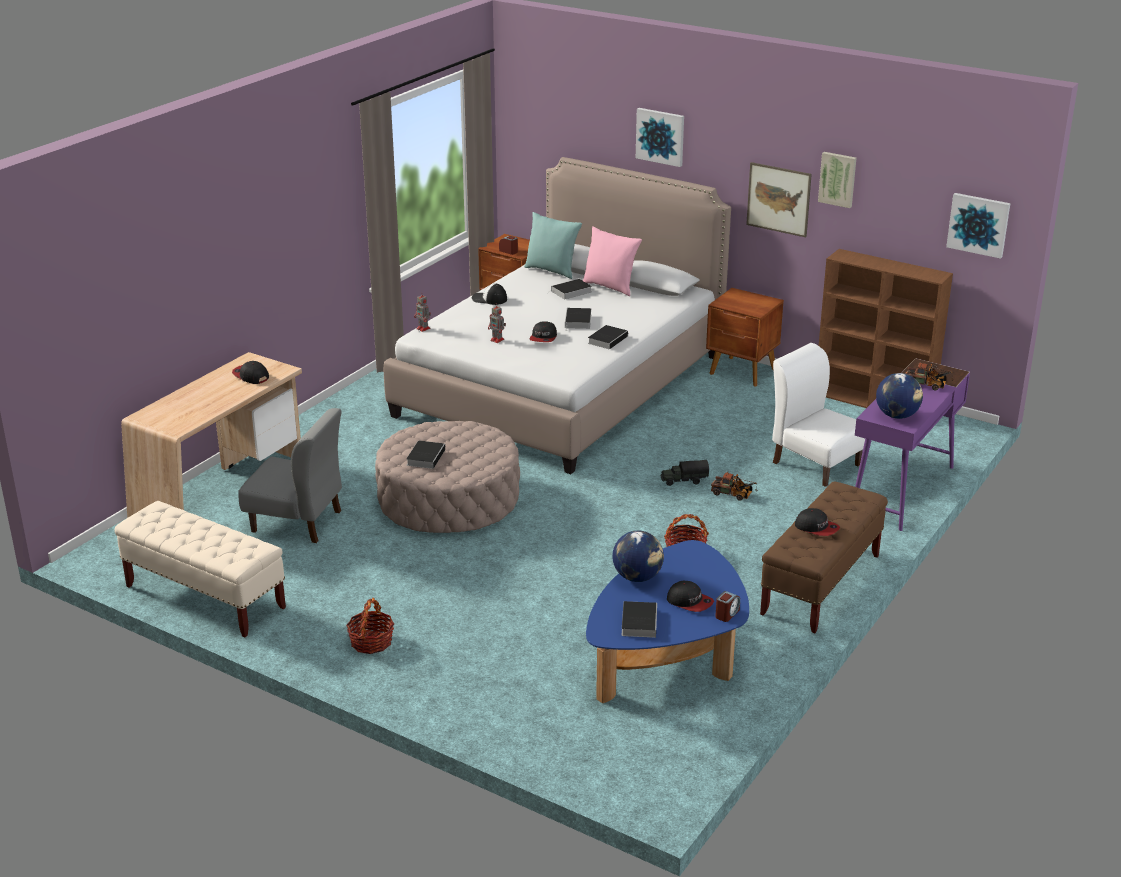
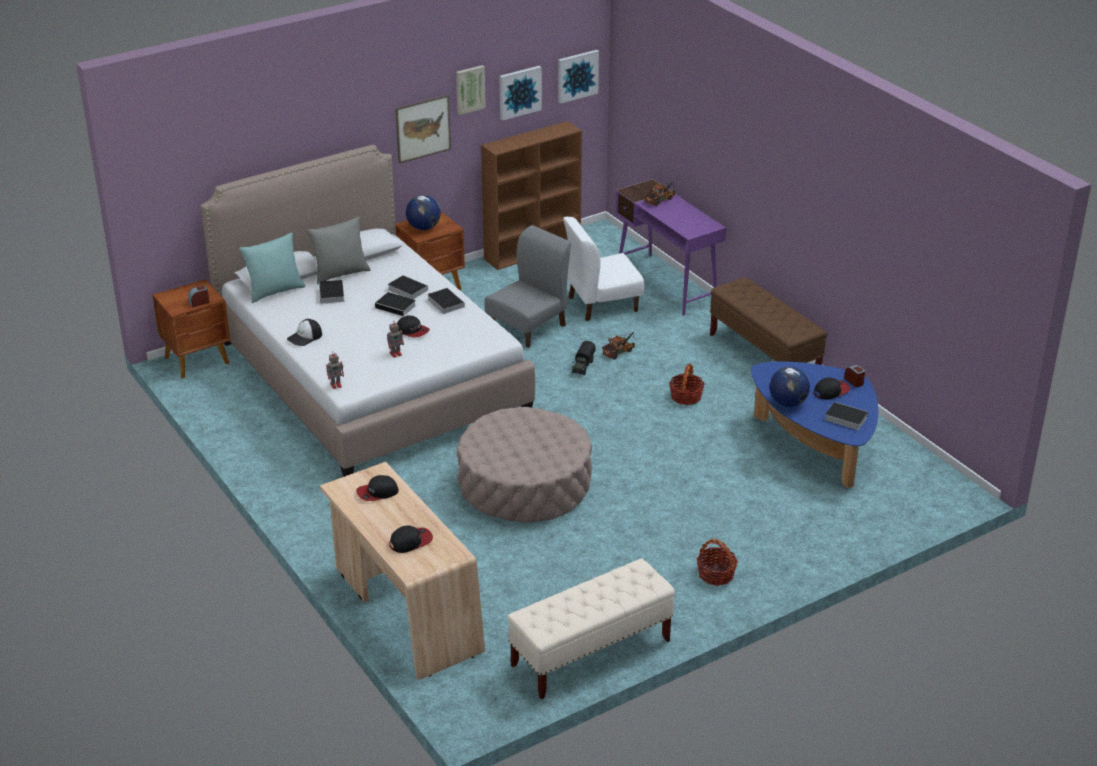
camera: 65 degrees left, 5 degrees up
grey chair [238,408,342,543] -> grey chair moved to [484,225,571,348]
book [406,441,445,469] -> book moved to [388,275,428,299]
pink pillow [583,226,642,296] -> grey pillow [307,217,370,284]
picture [636,108,684,167] -> picture moved to [499,66,542,121]
cap [795,508,840,536] -> cap moved to [389,525,433,553]
globe [876,373,923,419] -> globe moved to [406,195,441,230]

